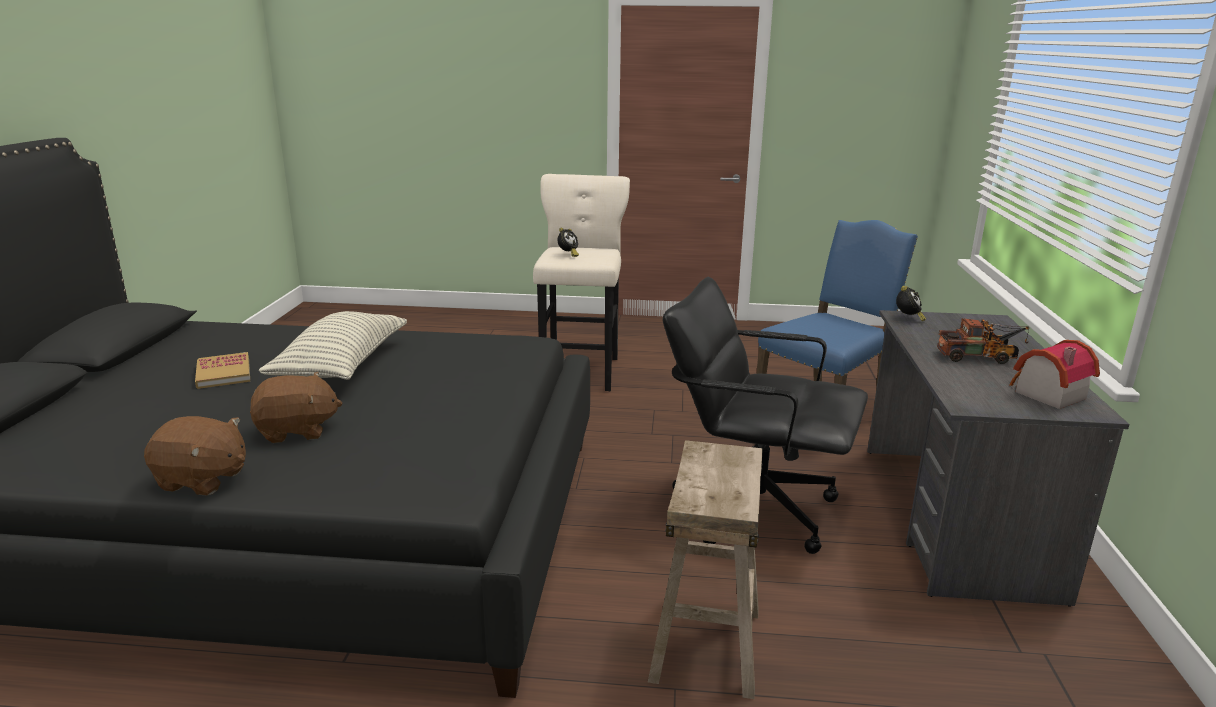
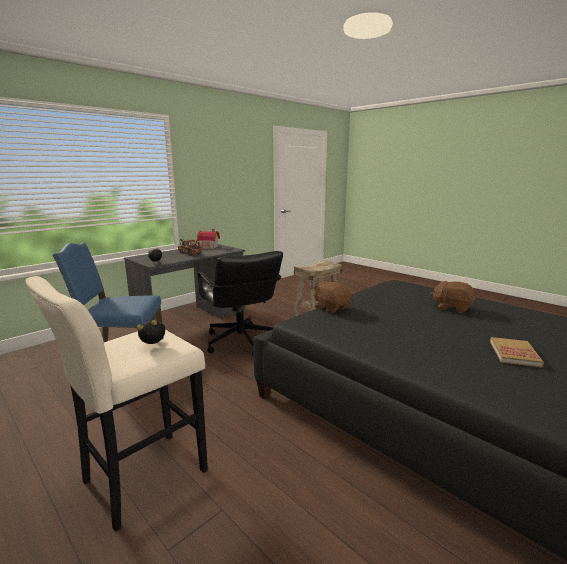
camera: 140 degrees left, 5 degrees down
brown plush toy [144,416,246,495] -> brown plush toy moved to [313,281,352,313]
pillow [259,311,407,380] -> none

